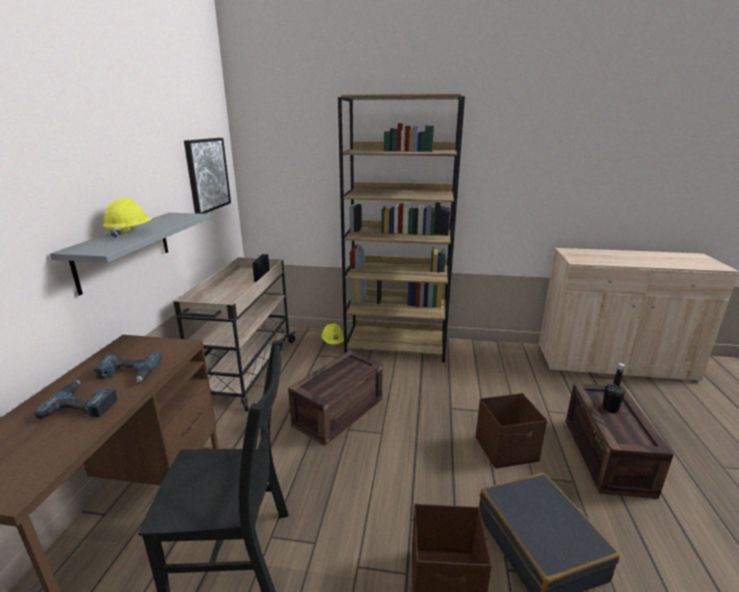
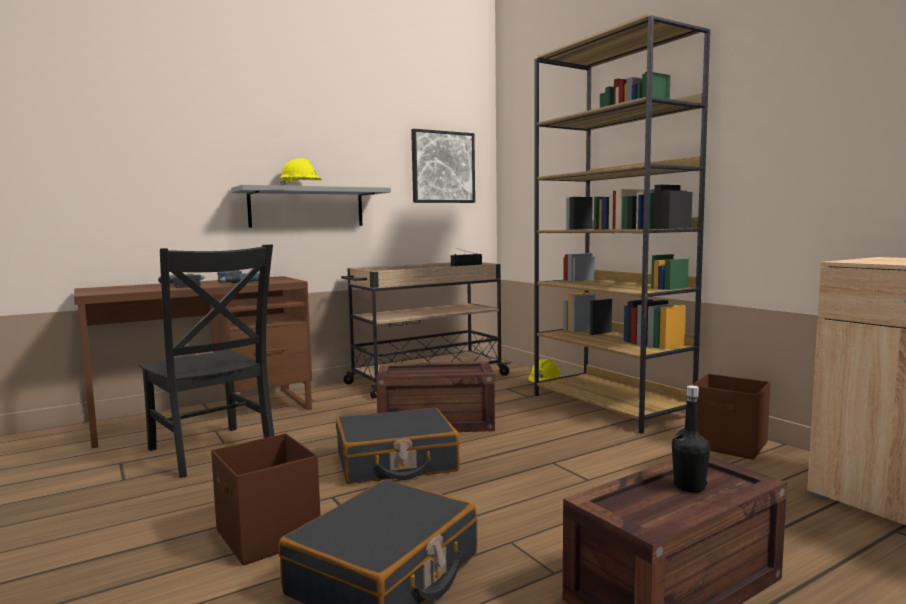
camera: 50 degrees right, 15 degrees down
brown storage box [476,393,547,469] -> brown storage box moved to [692,374,770,460]
none -> black suitcase [336,408,460,484]

